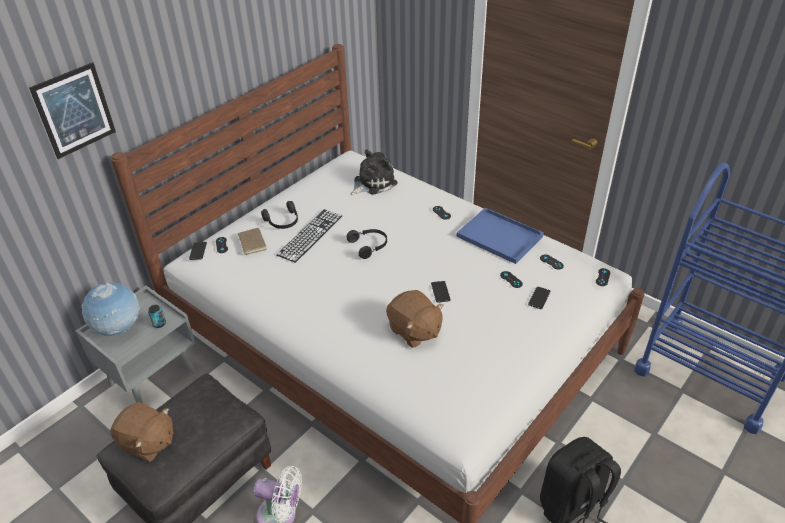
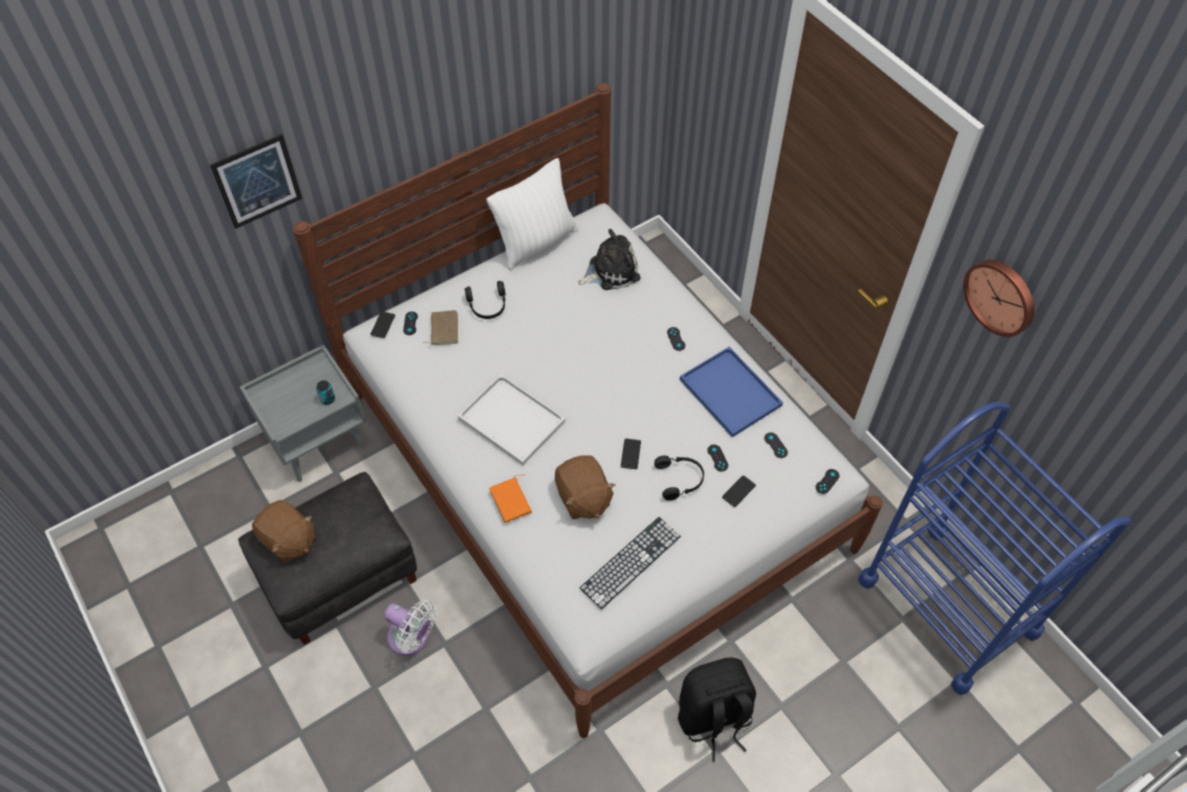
camera: 15 degrees right, 15 degrees up
globe [81,282,140,336] -> none
keyboard [276,209,343,263] -> keyboard moved to [580,517,681,609]
black headphones [347,229,387,259] -> black headphones moved to [654,455,704,501]
none -> white tray [458,374,565,465]
none -> white pillow [487,158,578,270]
none -> orange book [489,474,532,523]
none -> wall clock [963,260,1034,337]

